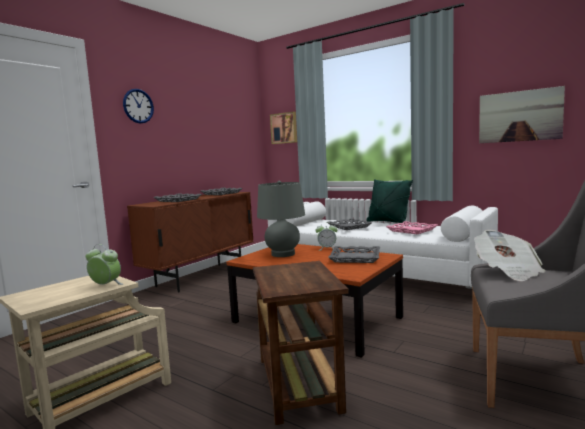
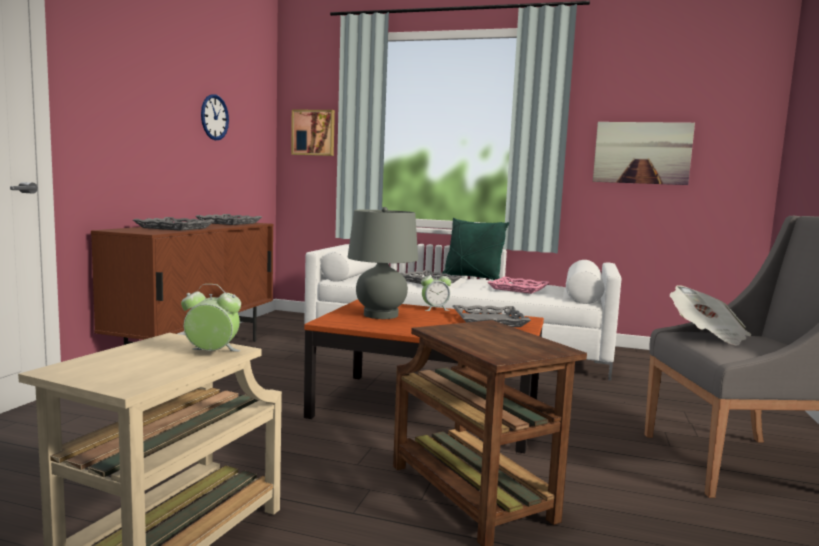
camera: 20 degrees left, 0 degrees up
wall clock [123,89,154,124] -> wall clock moved to [201,94,229,140]

